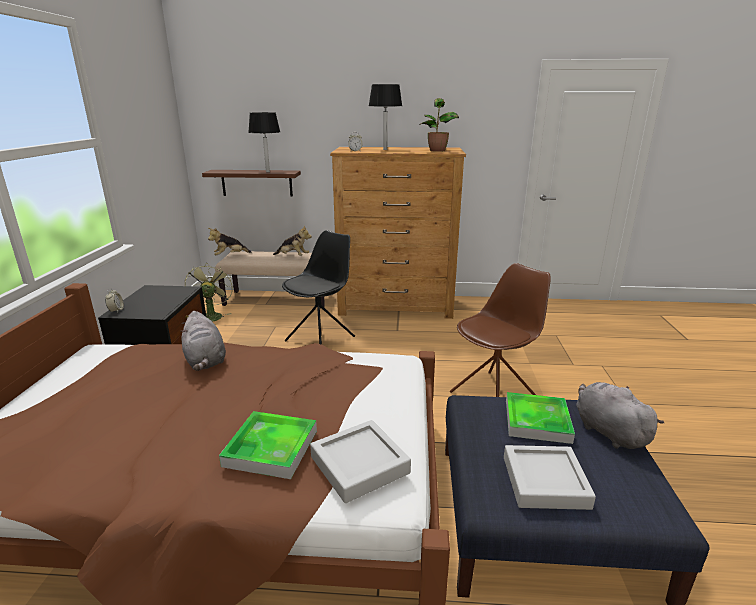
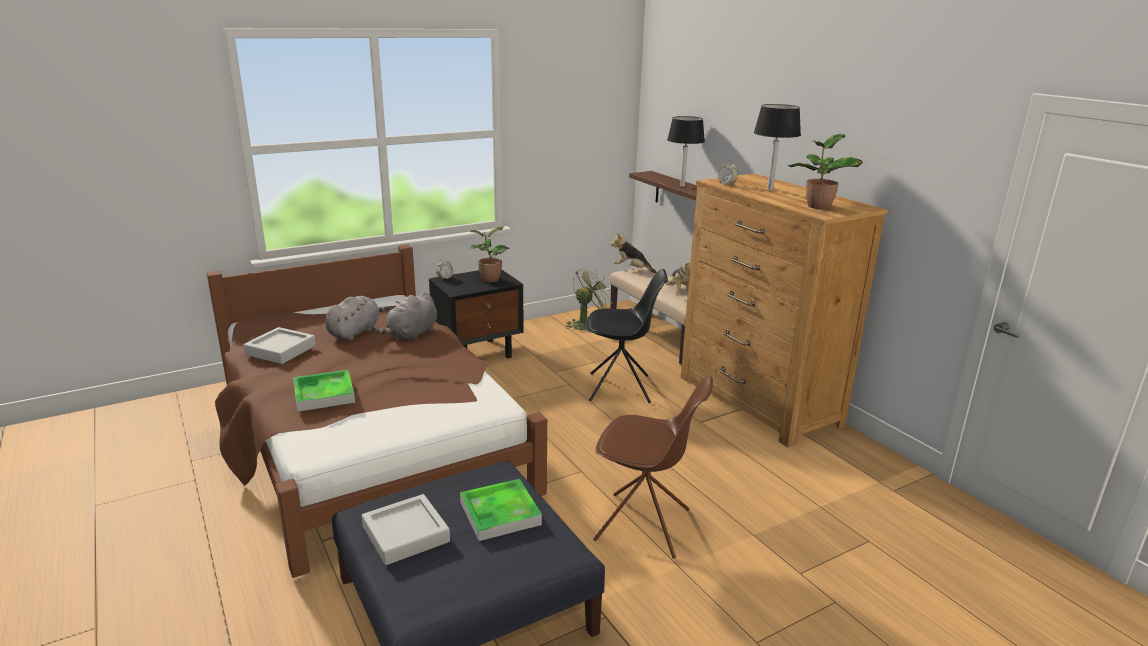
camera: 55 degrees right, 0 degrees up
grey tray [310,420,411,503] -> grey tray moved to [243,327,316,364]
grey plush toy [576,382,664,449] -> grey plush toy moved to [325,296,389,340]
none -> potted plant [470,227,510,283]

